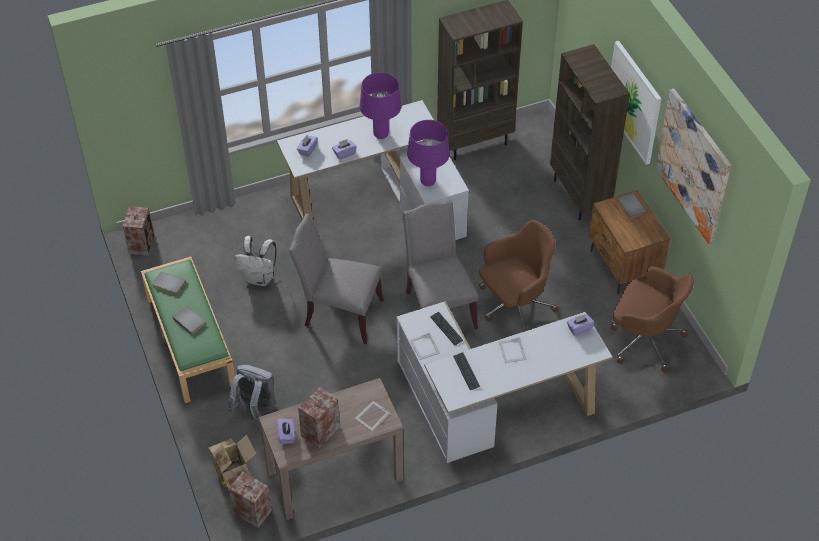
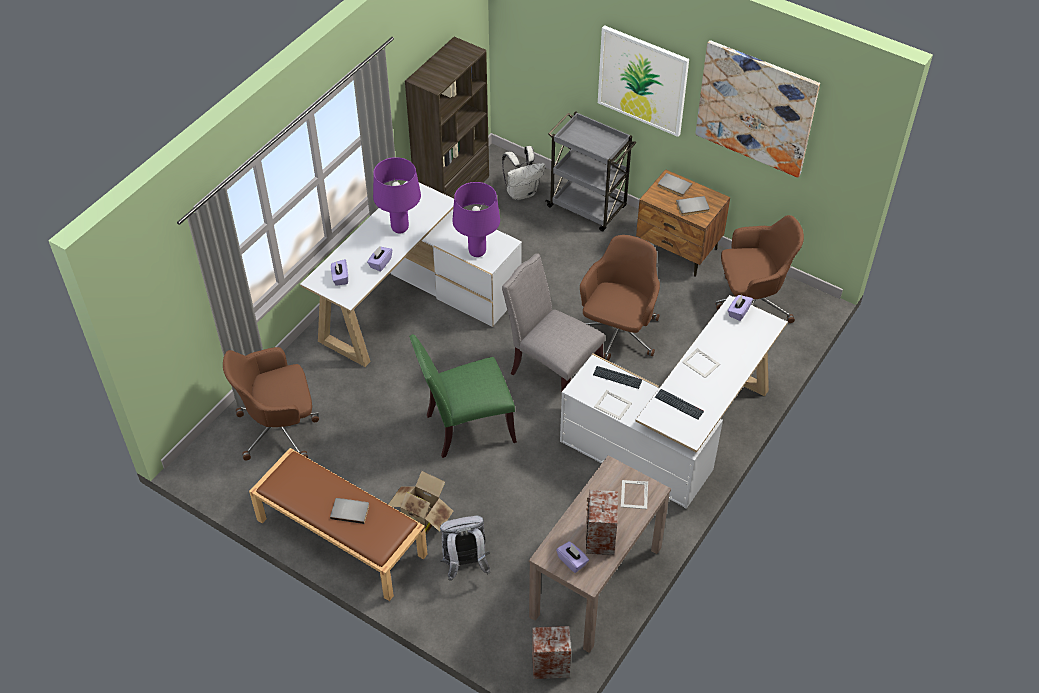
camera: 35 degrees left, 0 degrees up
speaker [122,206,155,256] -> none
green bench [141,257,235,403] -> brown bench [249,448,428,601]
grey book [152,272,186,295] -> grey book moved to [676,196,710,216]
cardboard box [208,434,256,489] -> cardboard box moved to [388,471,453,534]
white backpack [234,236,276,286] -> white backpack moved to [502,146,545,200]
grey chair [289,214,384,344] -> green chair [409,334,517,458]
brown bookcase [550,44,630,221] -> grey cart [545,111,636,231]
none -> brown office chair [223,347,319,460]

